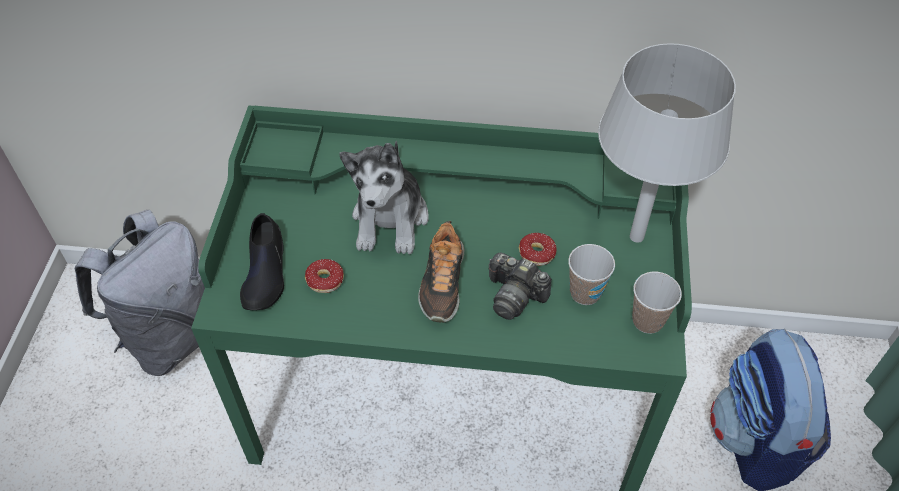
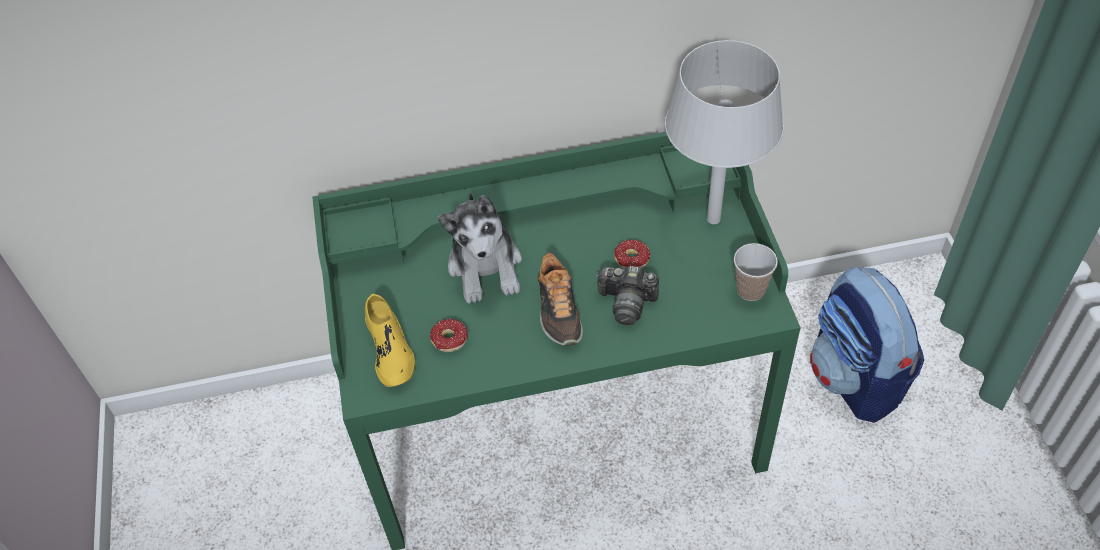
camera: 15 degrees left, 0 degrees up
grey backpack [75,210,205,376] -> none
black shoe [240,213,284,310] -> yellow shoe [365,294,415,387]
cup [568,244,615,305] -> none

